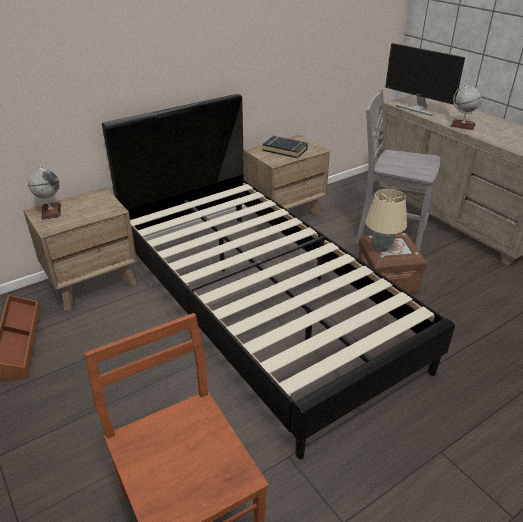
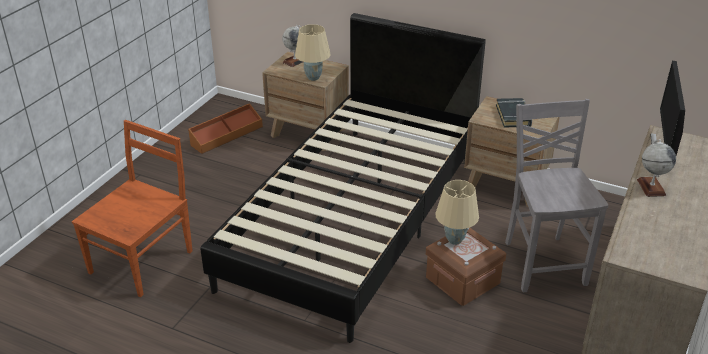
camera: 60 degrees right, 0 degrees up
none -> beige table lamp [295,24,330,81]

